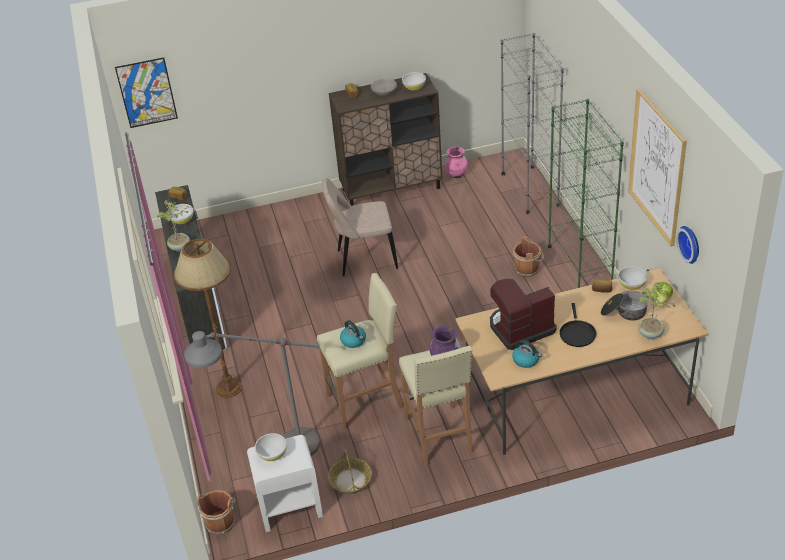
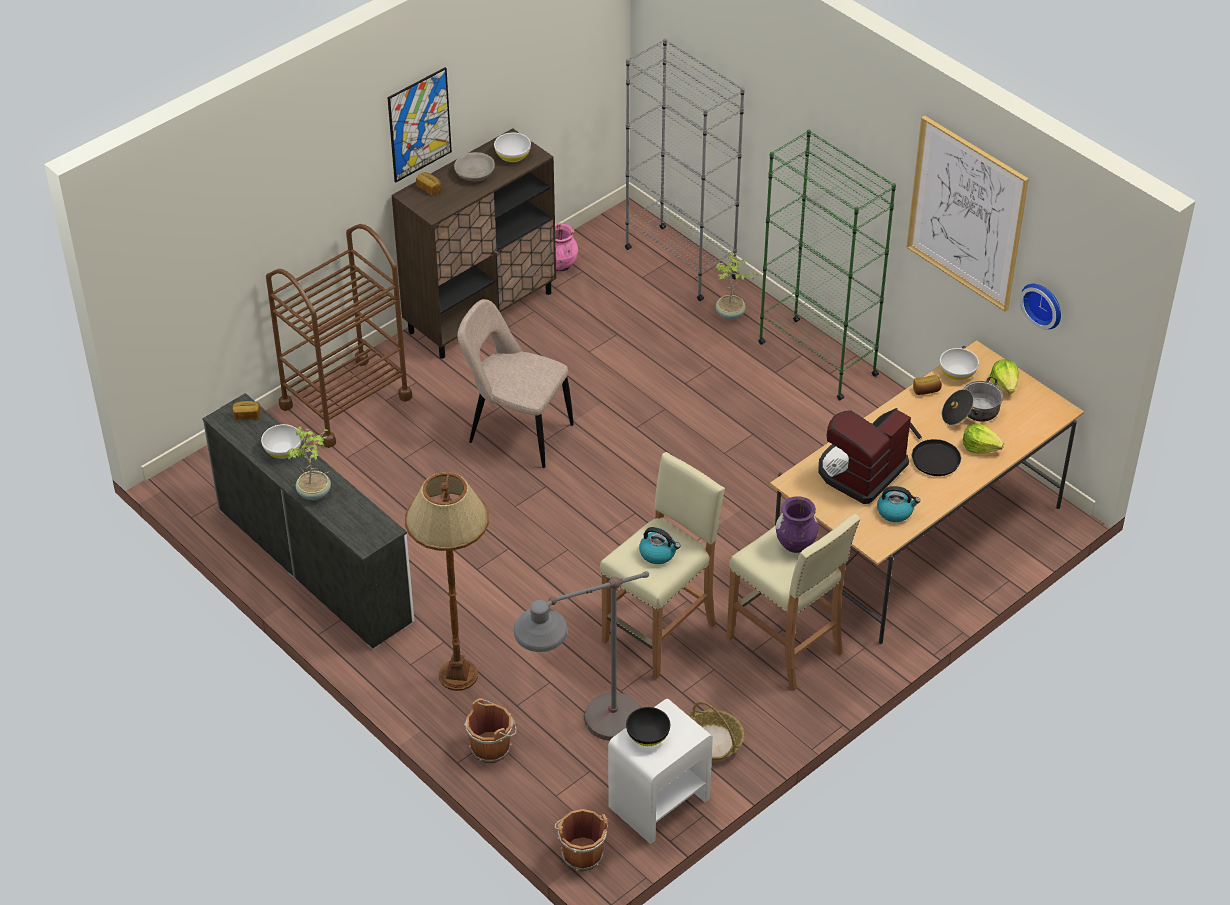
camera: 30 degrees left, 5 degrees up
picture [115,57,178,128] -> picture moved to [387,67,452,183]
white bowl [255,433,287,461] -> black bowl [626,707,670,746]
beige chair [322,178,398,276] -> beige chair turned 60 degrees clockwise [457,299,574,468]
brown bucket [513,236,544,277] -> brown bucket moved to [464,698,517,763]
potted plant [638,282,675,339] -> potted plant moved to [715,253,758,320]
none -> brown cart [266,224,412,448]
none -> lettuce [963,423,1004,454]

